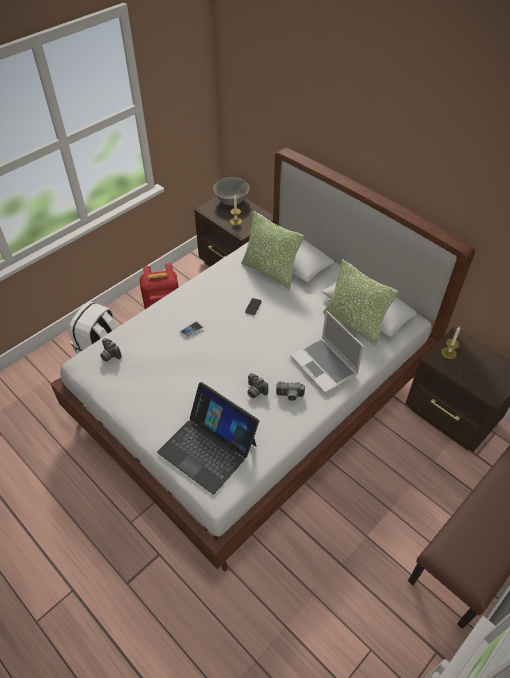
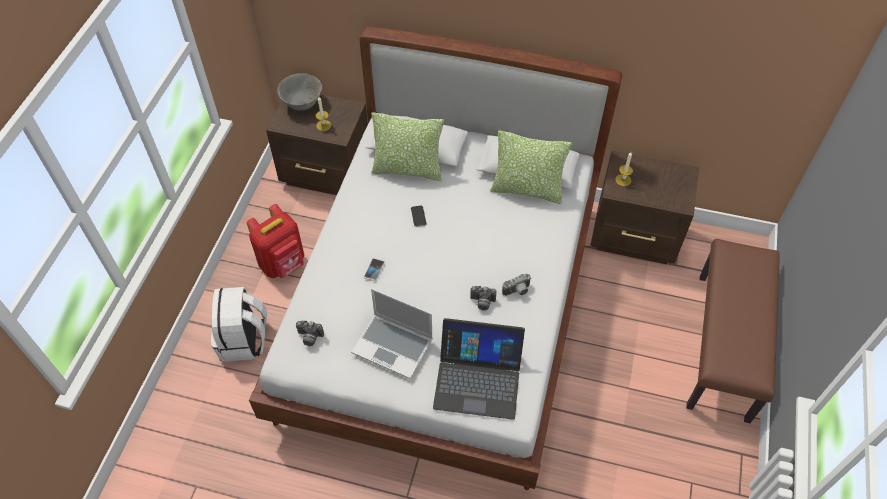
camera: 30 degrees left, 5 degrees up
laptop [290,310,364,393] -> laptop moved to [351,288,433,379]

